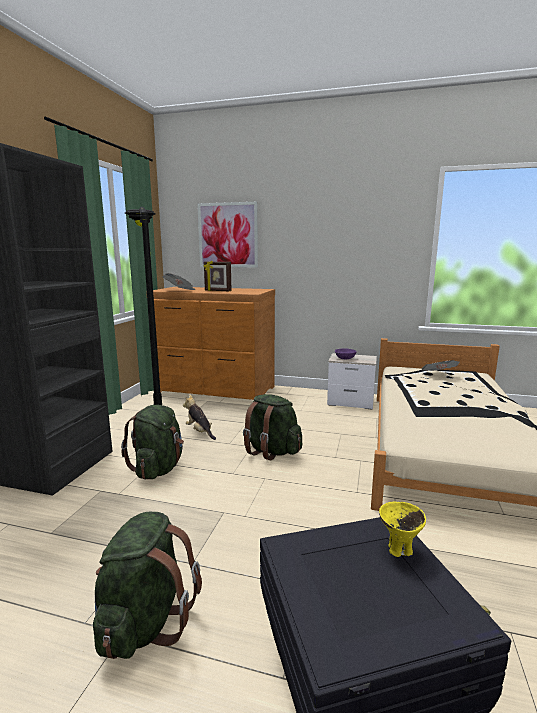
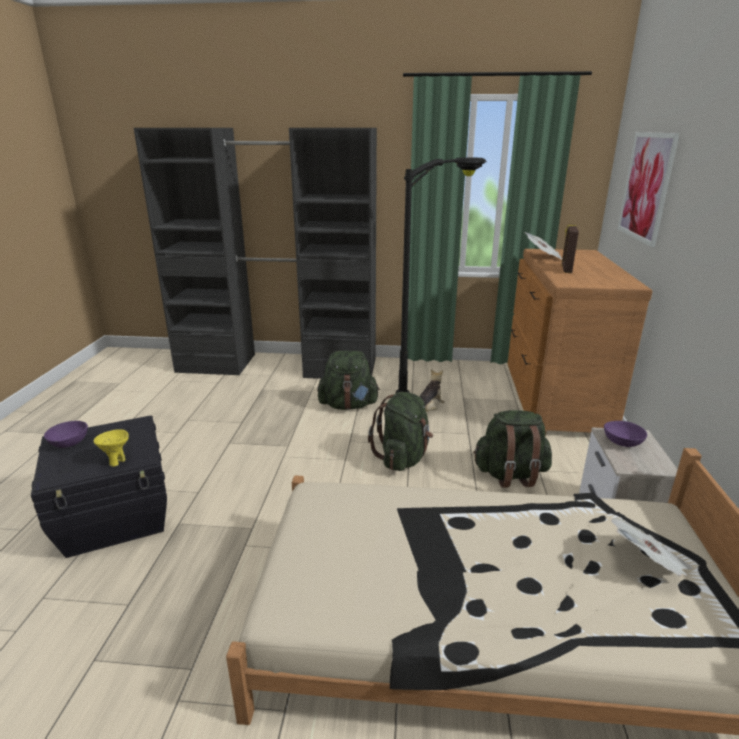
camera: 80 degrees right, 10 degrees up
green backpack [93,512,202,659] -> green backpack moved to [473,410,552,487]
none -> purple bowl [44,421,88,448]

